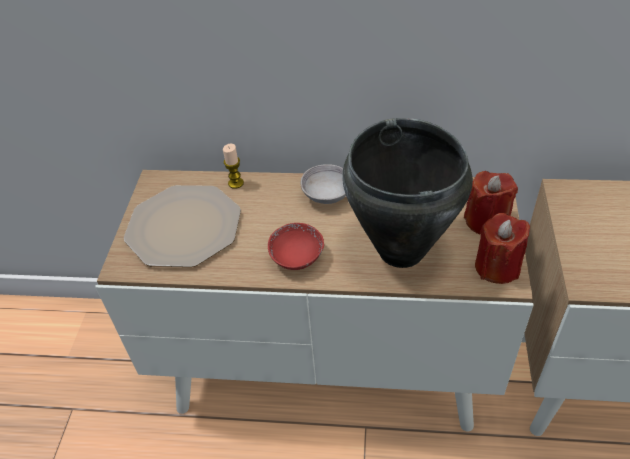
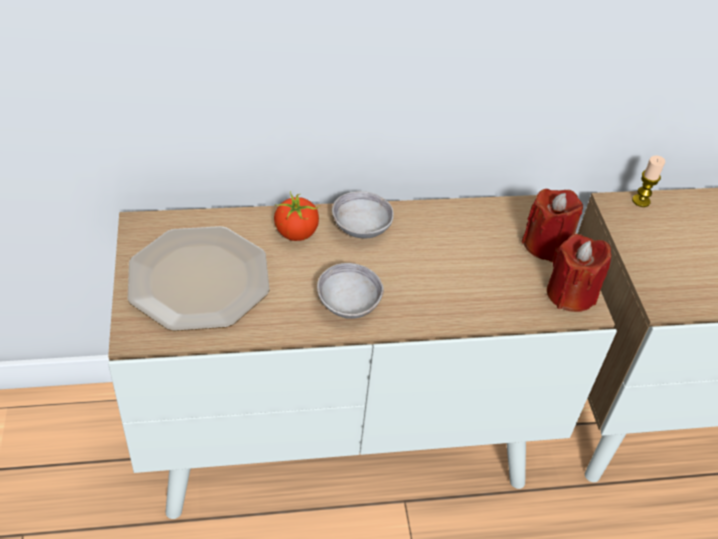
camera: 20 degrees left, 0 degrees up
candle [223,144,244,189] -> candle moved to [632,155,665,207]
red bowl [268,223,324,270] -> grey bowl [317,263,384,319]
black cooking pot [342,118,473,268] -> none
none -> tomato [274,191,320,241]

